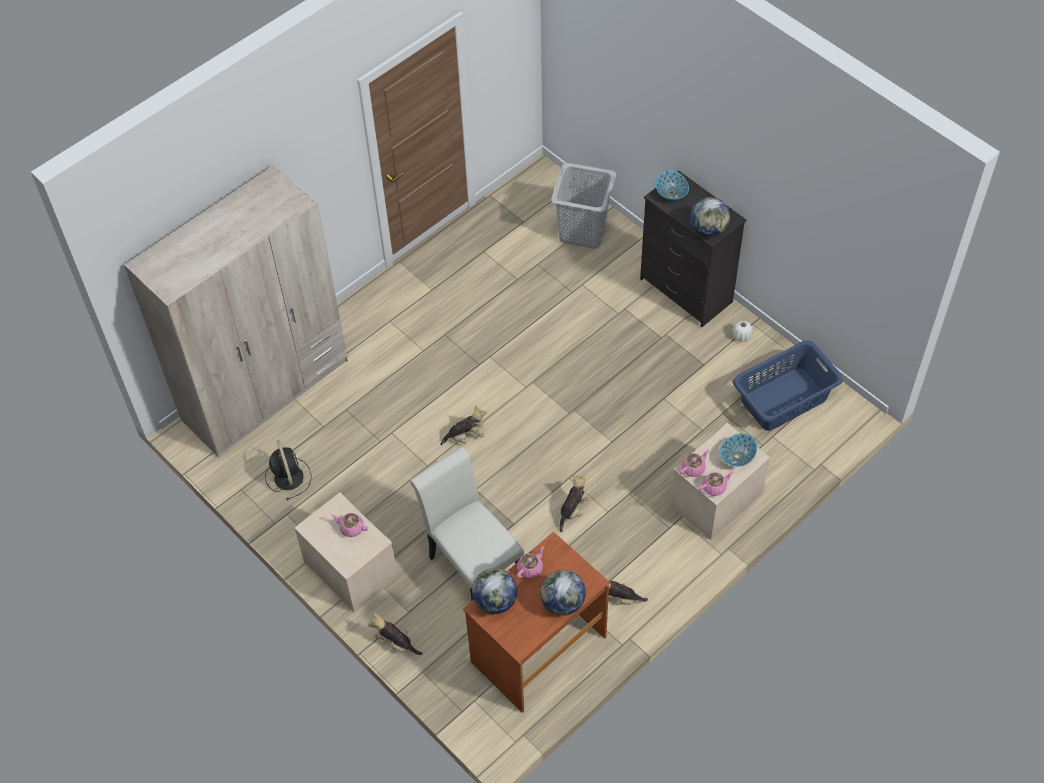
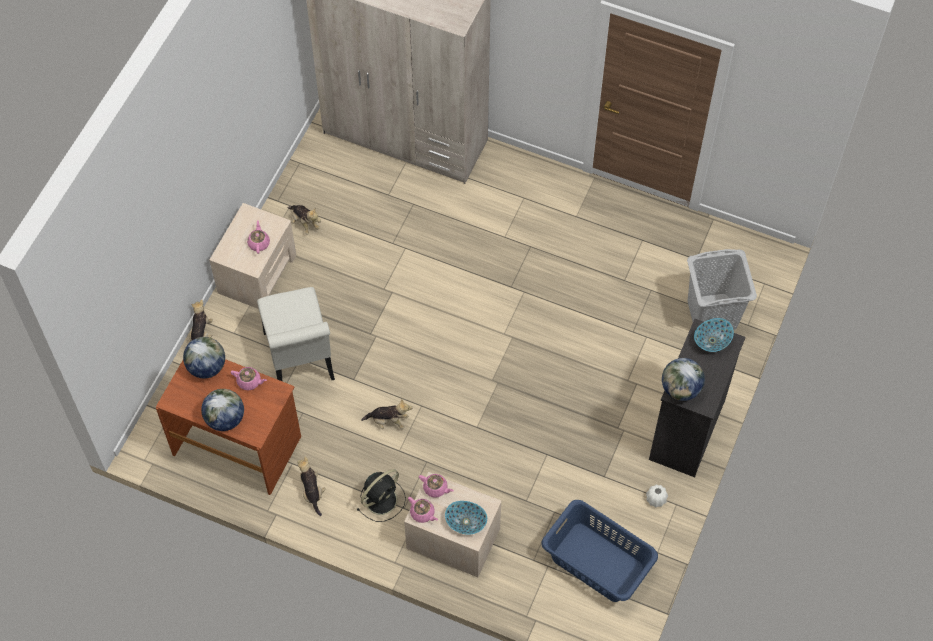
camera: 65 degrees right, 5 degrees up
black fan [265,440,311,500] -> black fan moved to [357,469,406,522]
white chair [410,447,524,601] -> white chair turned 135 degrees clockwise [257,287,335,382]
plush toy [440,406,487,445] -> plush toy moved to [287,205,321,235]

